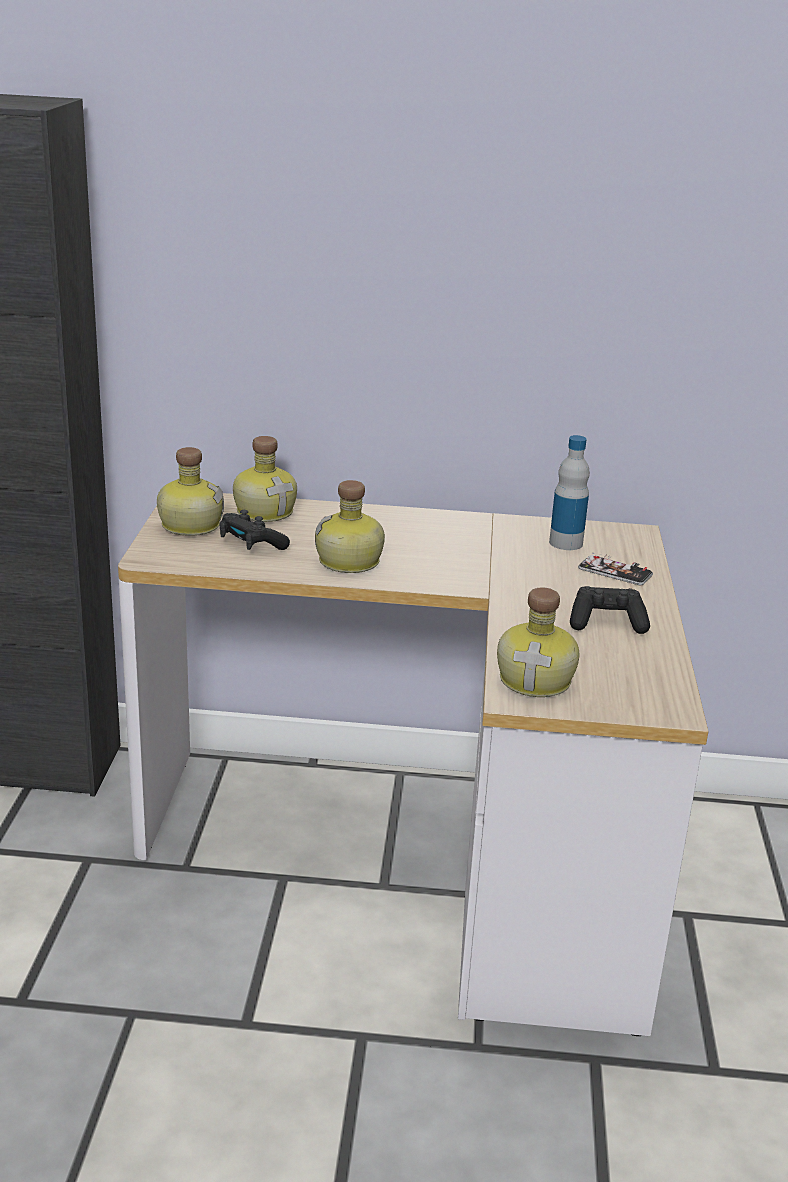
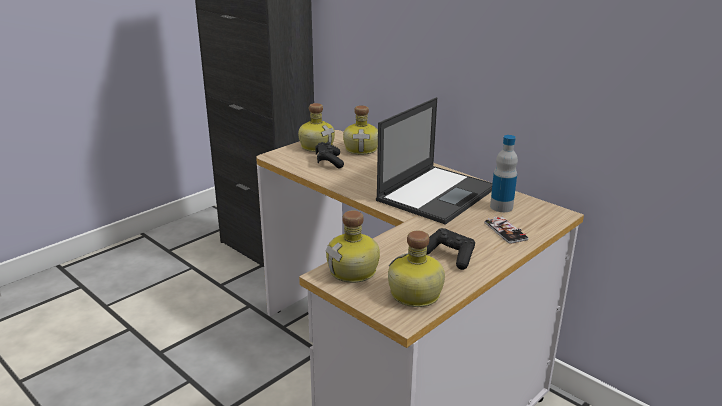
camera: 40 degrees right, 0 degrees up
bottle [315,480,385,573] -> bottle moved to [388,230,445,307]
none -> laptop [376,97,493,225]

